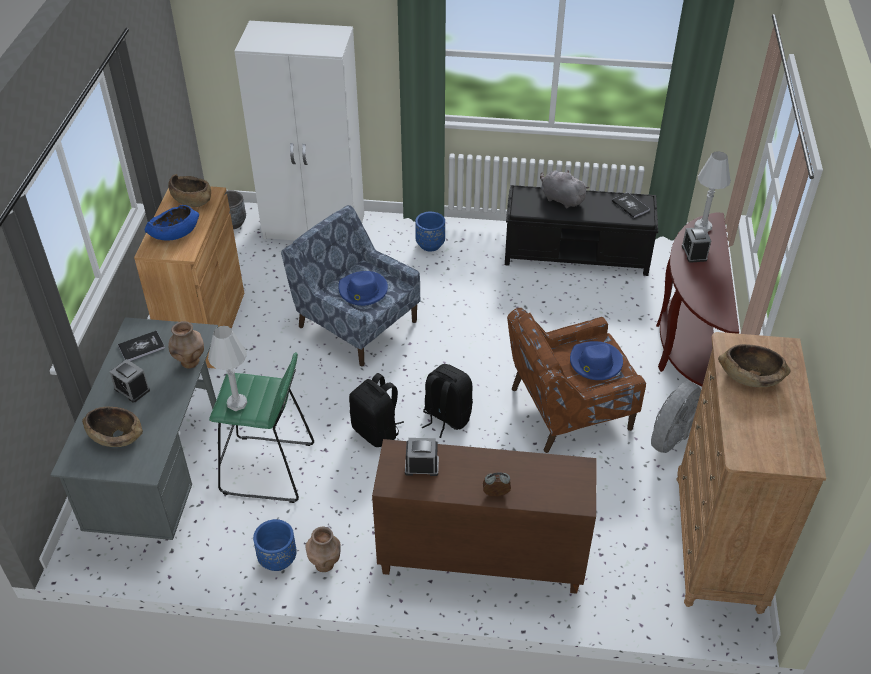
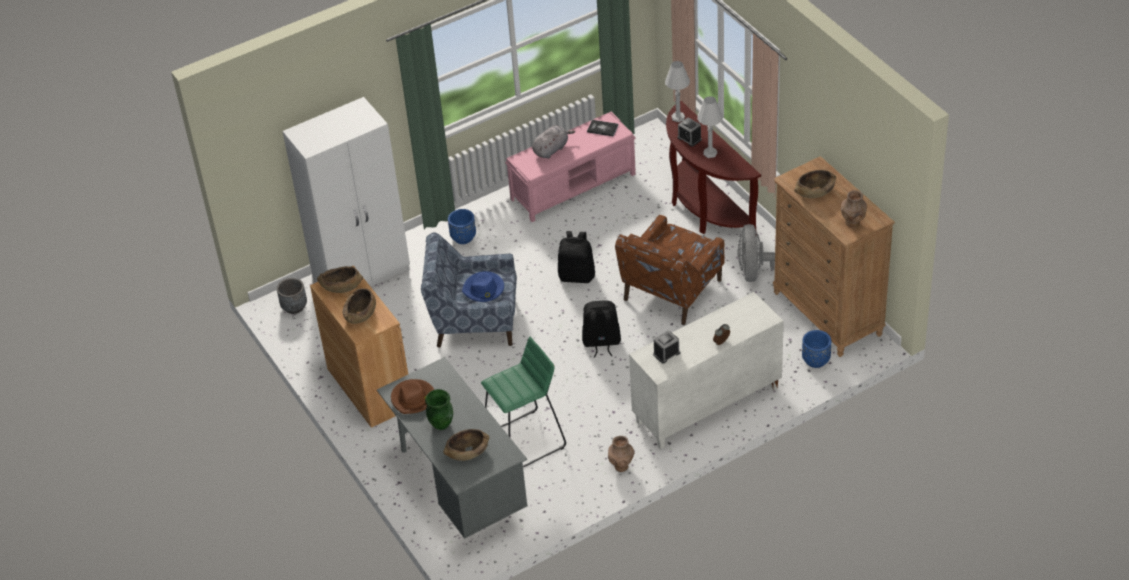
camera: 35 degrees left, 0 degrees up
alarm clock [110,359,150,403] -> green vase [425,389,453,430]
book [118,331,165,361] -> brown hat [391,379,434,414]
blue bowl [145,205,199,241] -> brown bowl [342,288,376,324]
brown vase [168,321,204,369] -> brown vase moved to [841,190,867,228]
white table lamp [208,326,247,411] -> white table lamp moved to [697,96,723,158]
blue planter [253,519,297,571] -> blue planter moved to [802,330,831,368]
black backpack [349,373,404,447] -> black backpack moved to [558,231,595,283]
brown cabinet [372,439,597,594] -> white cabinet [629,292,784,449]
black bench [505,185,658,276] -> pink bench [505,112,636,222]
grey plush toy [540,170,589,208] -> grey plush toy turned 135 degrees clockwise [532,125,575,159]
blue hat [570,341,623,380] -> none

